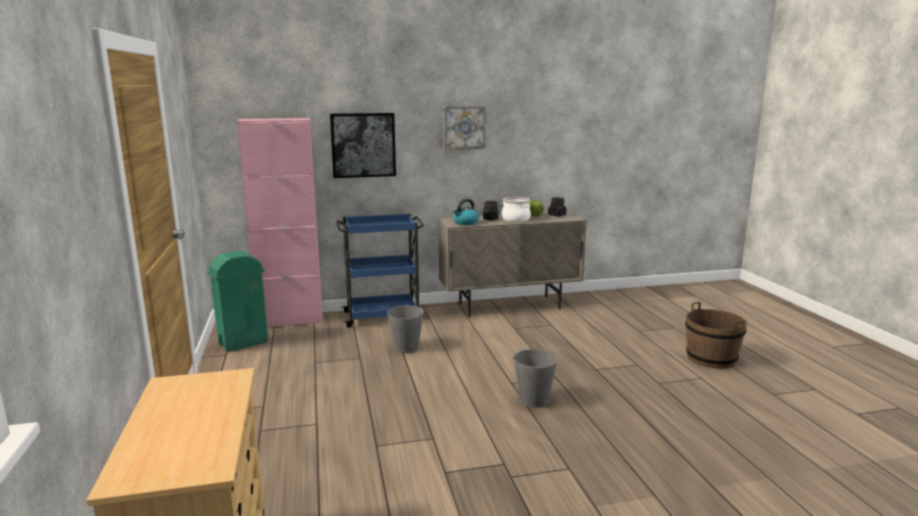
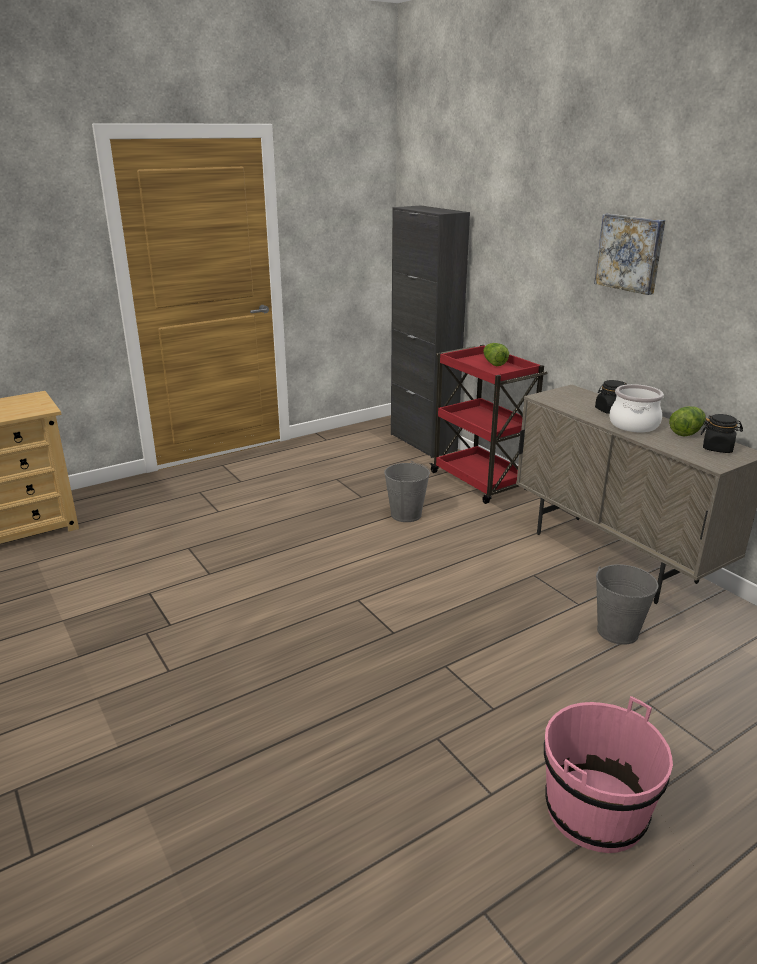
camera: 70 degrees right, 10 degrees up
green trash can [207,250,268,352] -> none
pink cabinet [237,118,323,327] -> black cabinet [391,205,470,458]
picture [330,113,396,178] -> none
blue cart [336,214,424,328] -> red cart [429,345,548,504]
kettle [453,199,479,225] -> none
grey bucket [513,349,558,408] -> grey bucket moved to [596,564,658,645]
brown bucket [685,302,748,369] -> pink bucket [544,696,673,853]
none -> lettuce [483,343,509,366]

